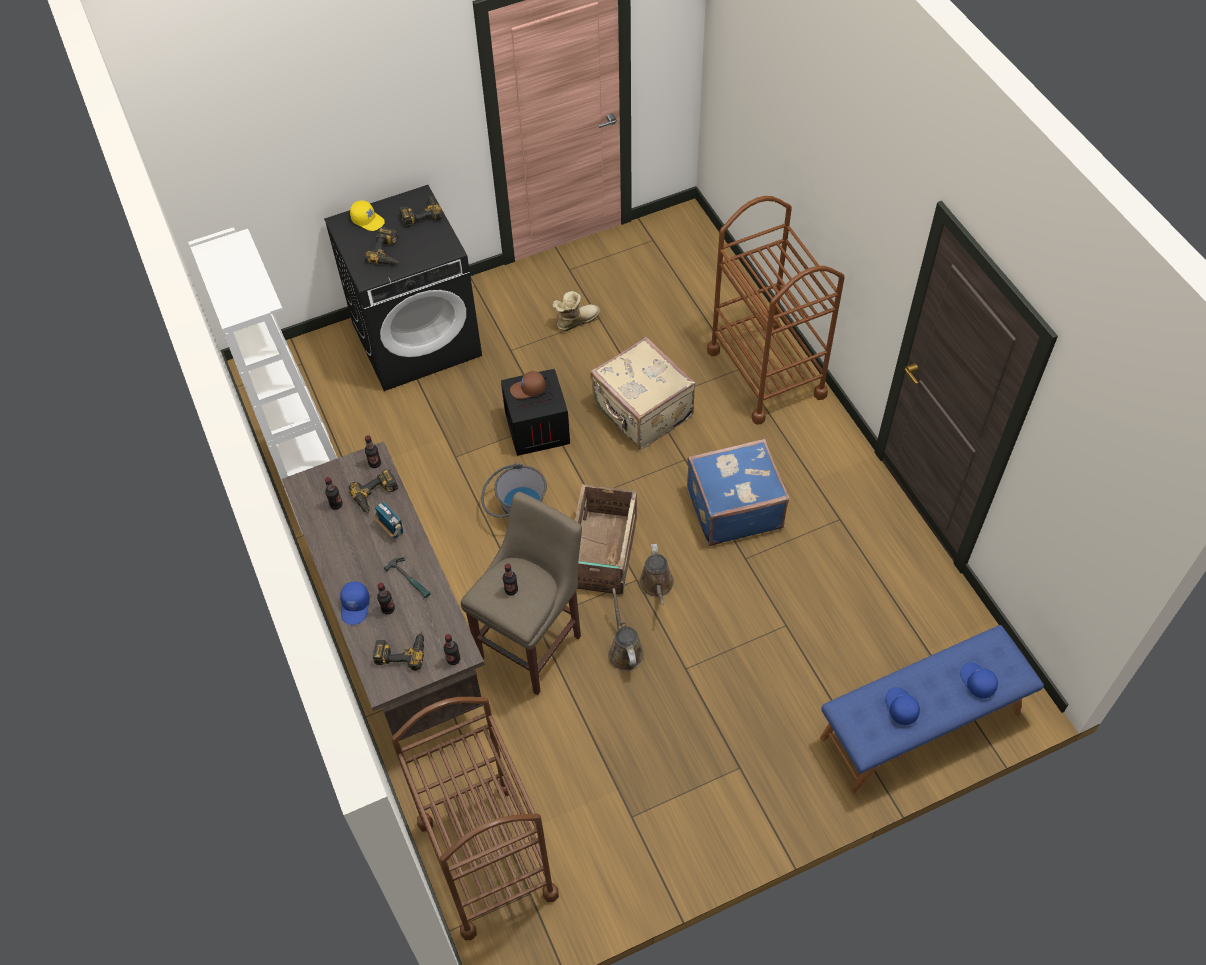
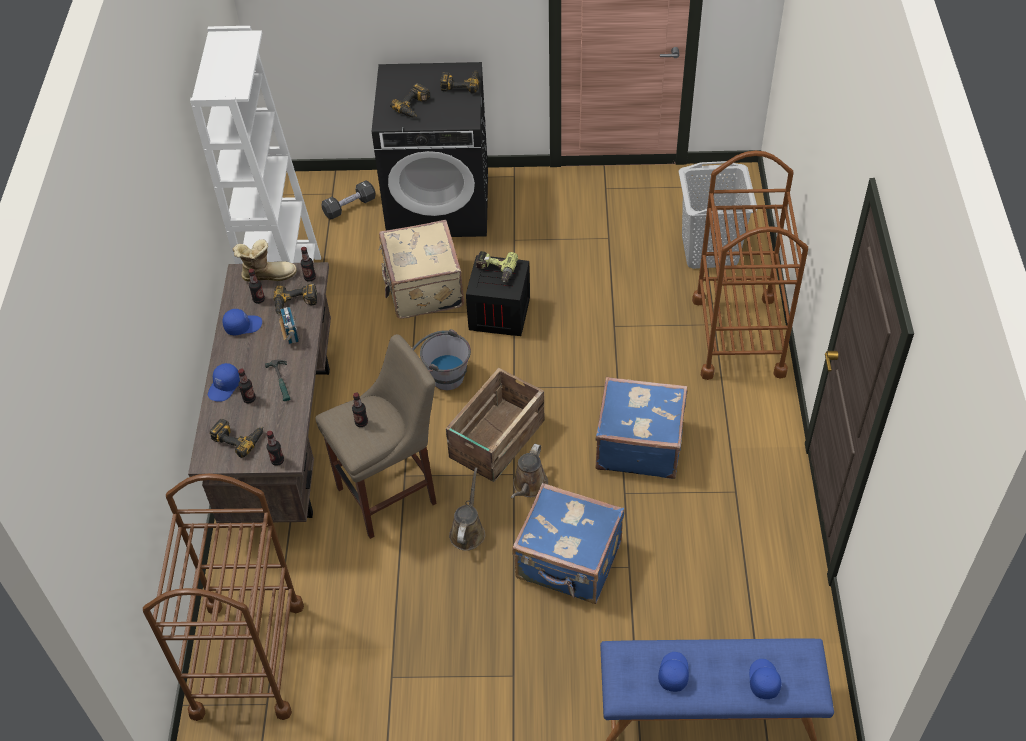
camera: 25 degrees right, 5 degrees down
yellow cap [350,201,385,231] -> none
brown cap [510,371,545,399] -> power drill [475,251,518,282]
boot [552,291,600,332] -> boot moved to [233,240,297,282]
beige suitcase [590,337,695,449] -> beige suitcase moved to [379,220,464,319]
none -> blue cap [222,309,262,335]
none -> black dumbbell [321,181,376,220]
none -> blue suitcase [512,483,625,604]
none -> grey laundry basket [679,161,757,269]

